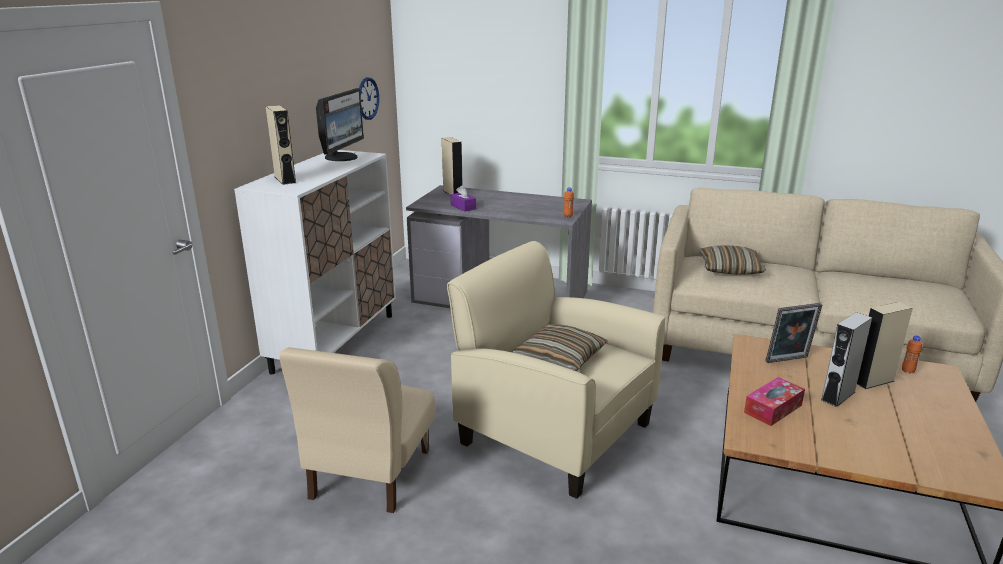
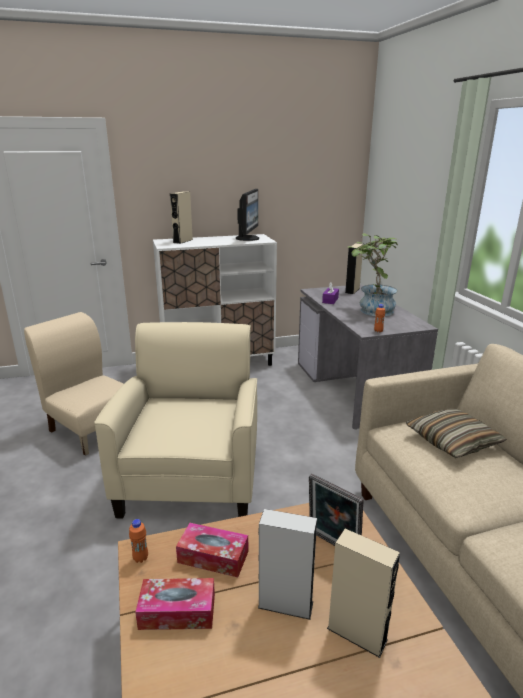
camera: 55 degrees right, 0 degrees up
beige chair [279,347,436,513] -> beige chair turned 60 degrees clockwise [24,312,124,456]
monitor [316,88,364,161] -> monitor turned 60 degrees counterclockwise [236,189,259,241]
wall clock [359,77,379,120] -> none
pillow [513,323,607,371] -> none
orange bottle [902,335,922,374] -> orange bottle moved to [129,519,148,563]
none -> tissue box [135,578,215,630]
none -> potted plant [348,233,398,316]

